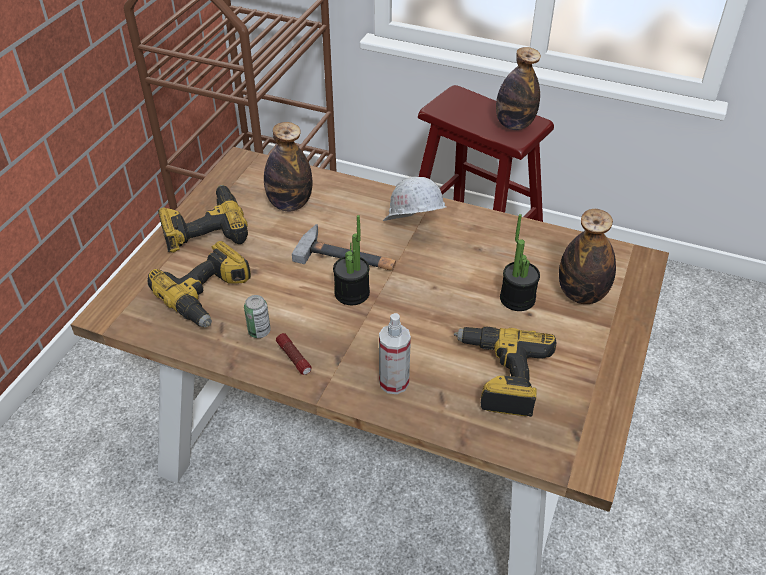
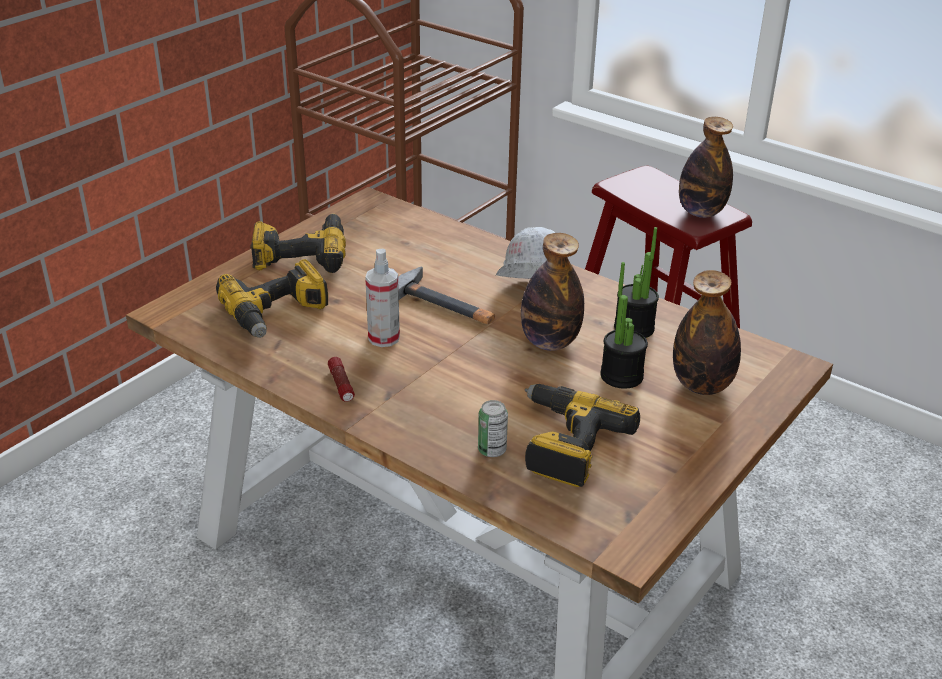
camera: 15 degrees right, 10 degrees down
can [244,295,271,338] -> can moved to [478,400,508,457]
bottle [264,122,312,211] -> bottle moved to [521,233,584,351]
potted plant [333,215,370,305] -> potted plant moved to [614,227,659,338]
spray bottle [379,313,411,394] -> spray bottle moved to [365,249,400,347]

